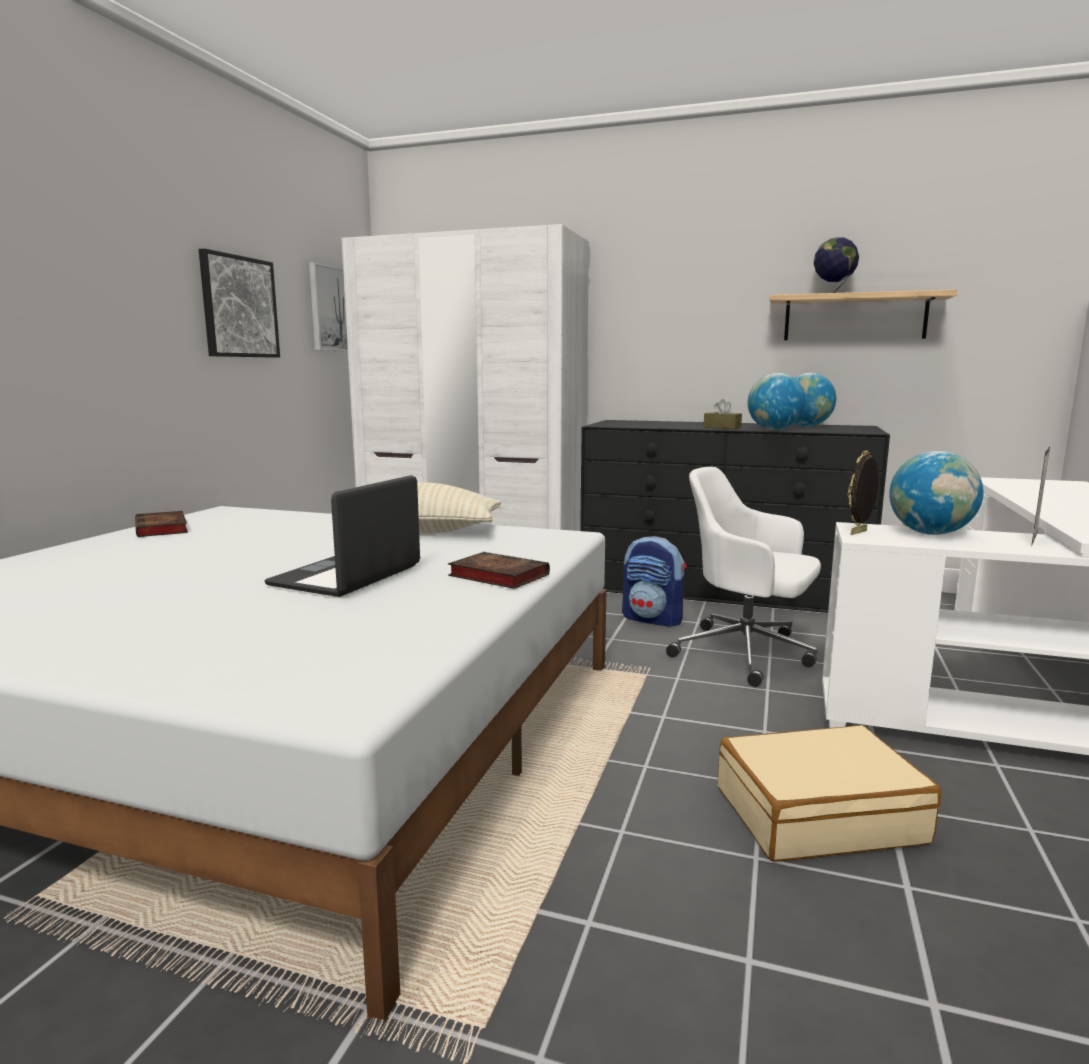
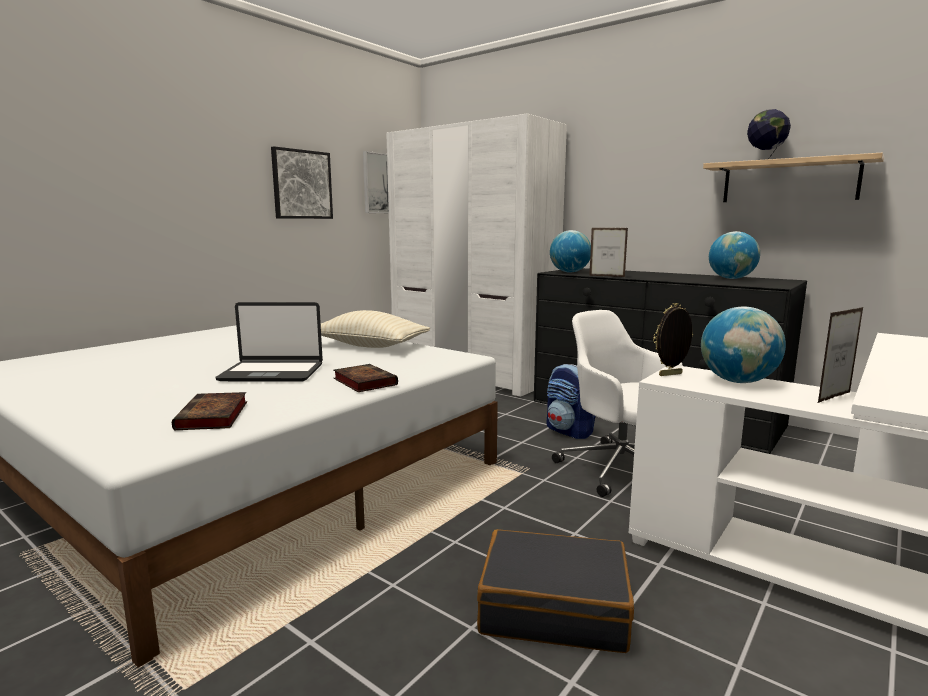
camera: 20 degrees right, 0 degrees up
book [135,511,188,537] -> book moved to [172,392,247,430]
laptop [264,475,420,597] -> laptop turned 135 degrees counterclockwise [215,302,323,381]
brown tissue box [704,399,742,429] -> none
beige suitcase [718,725,941,862] -> black suitcase [477,529,634,653]
globe [748,373,806,430] -> globe moved to [550,230,591,273]
none -> picture frame [589,228,628,277]

